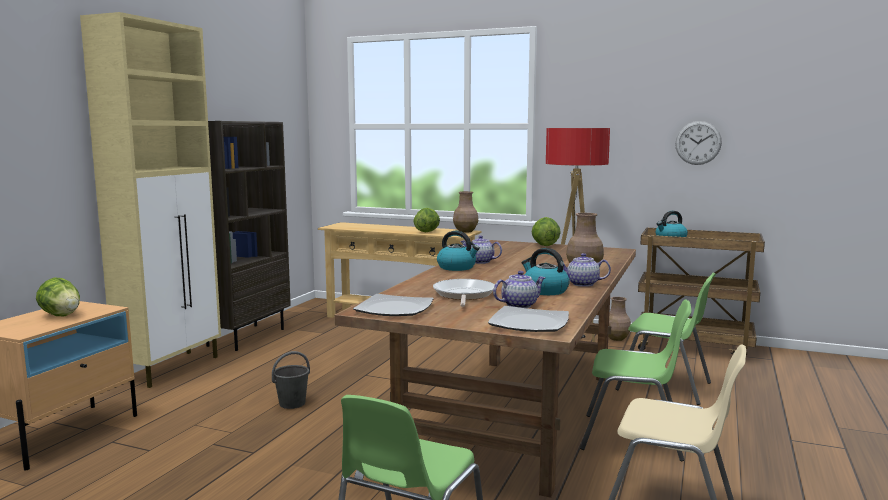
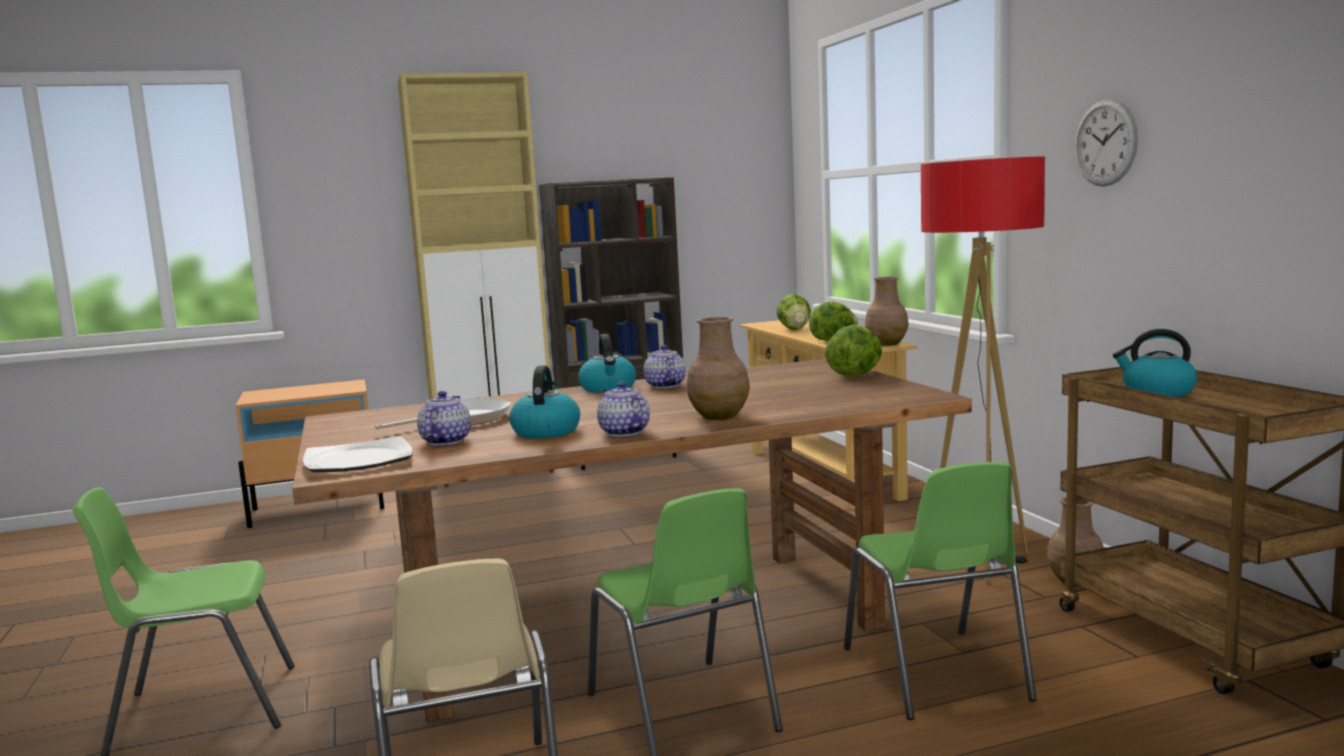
camera: 50 degrees right, 0 degrees up
lettuce [36,277,80,316] -> lettuce moved to [776,293,811,330]
grey bucket [272,351,310,409] -> none
plate [353,294,434,316] -> none
teapot [493,271,545,308] -> teapot turned 105 degrees counterclockwise [417,391,471,445]
wall clock [675,121,722,165] -> wall clock moved to [1075,99,1138,187]

